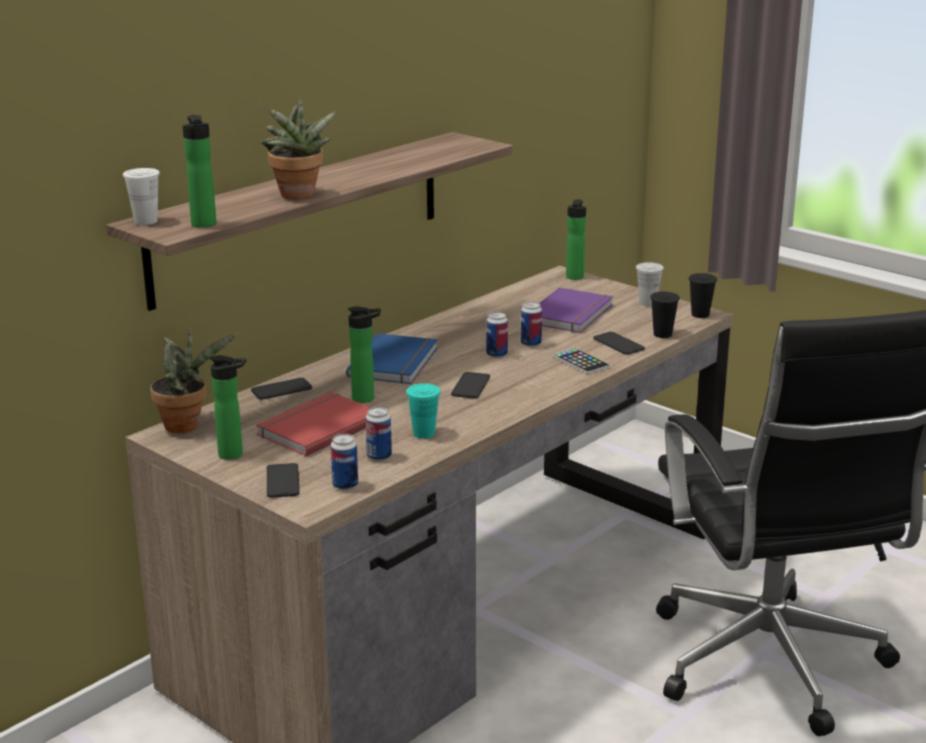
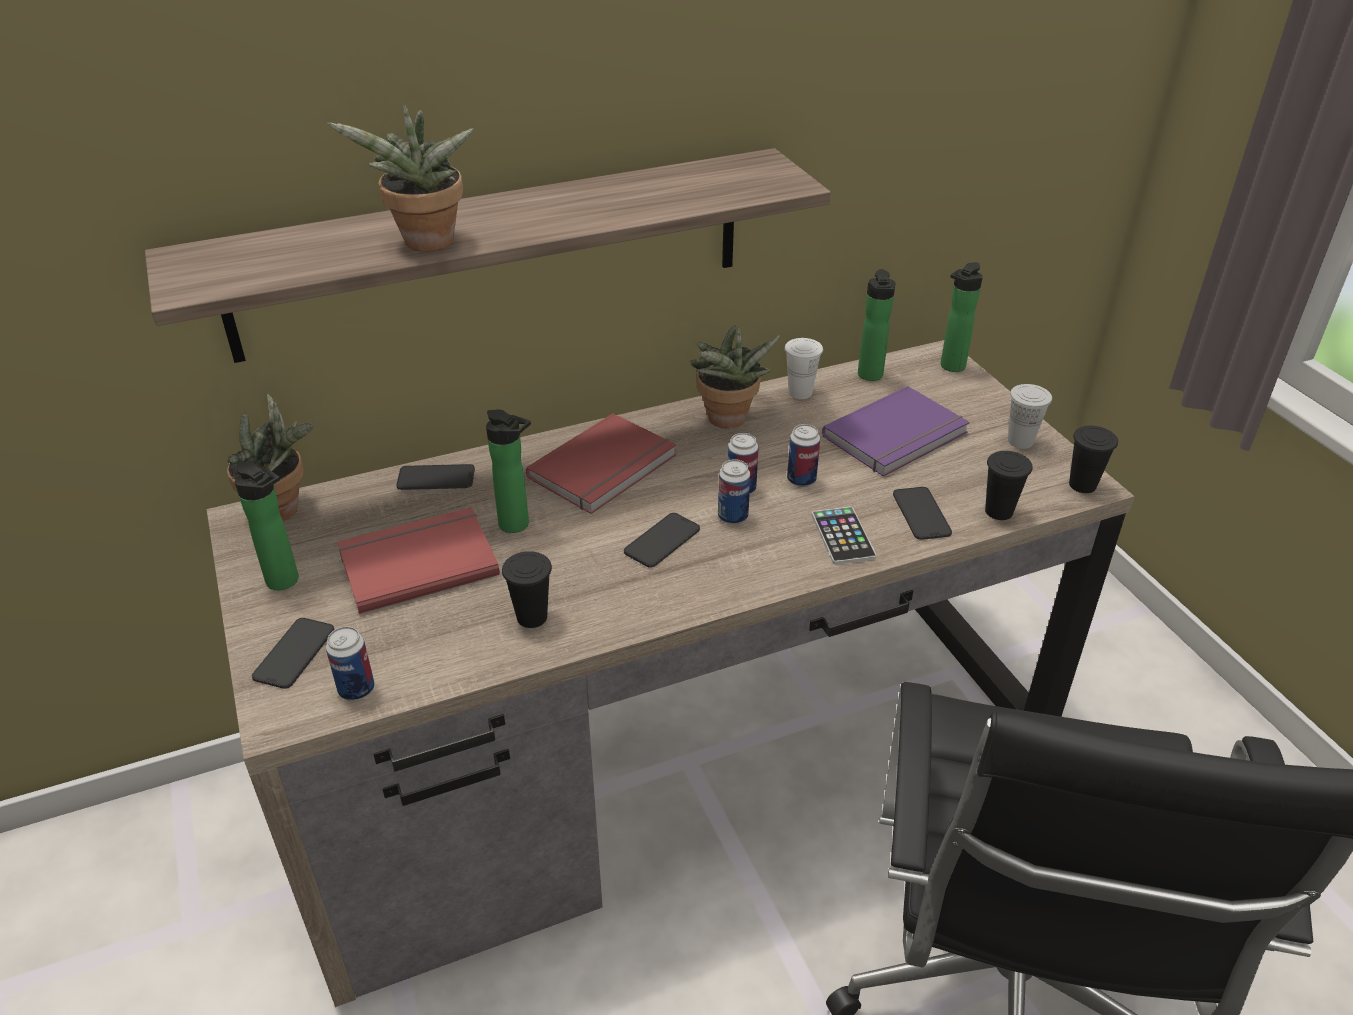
camera: 25 degrees right, 15 degrees up
white cup [123,168,160,225] -> white cup moved to [785,338,823,399]
bottle [182,115,216,228] -> bottle moved to [858,269,896,381]
blue book [346,333,438,384] -> red book [526,413,676,514]
can [366,407,392,461] -> can moved to [718,459,750,524]
turquoise cup [406,383,441,438] -> black cup [502,551,552,628]
none -> potted plant [690,325,780,428]

